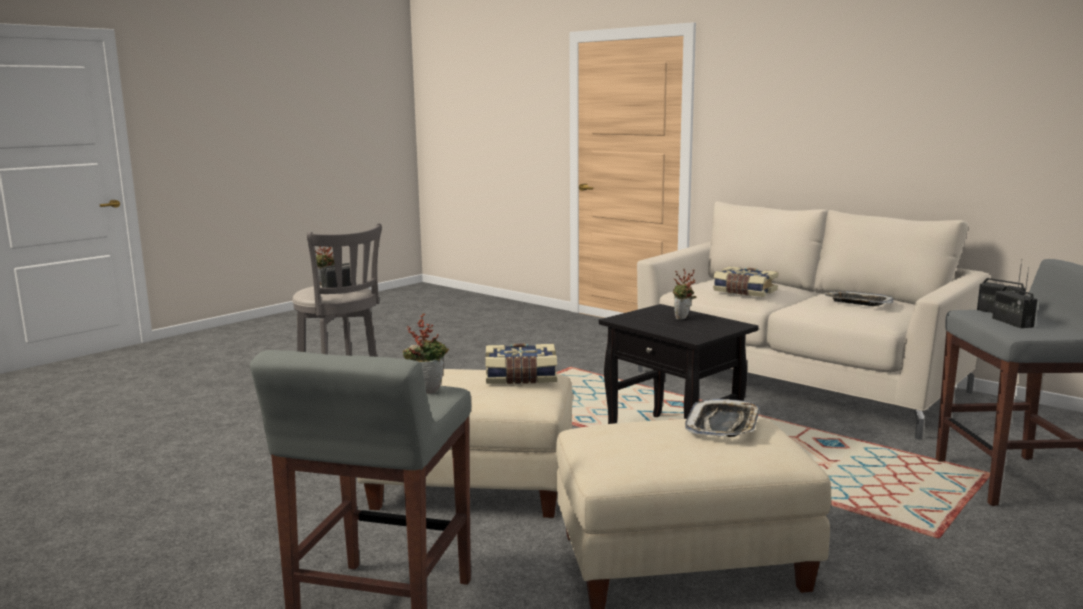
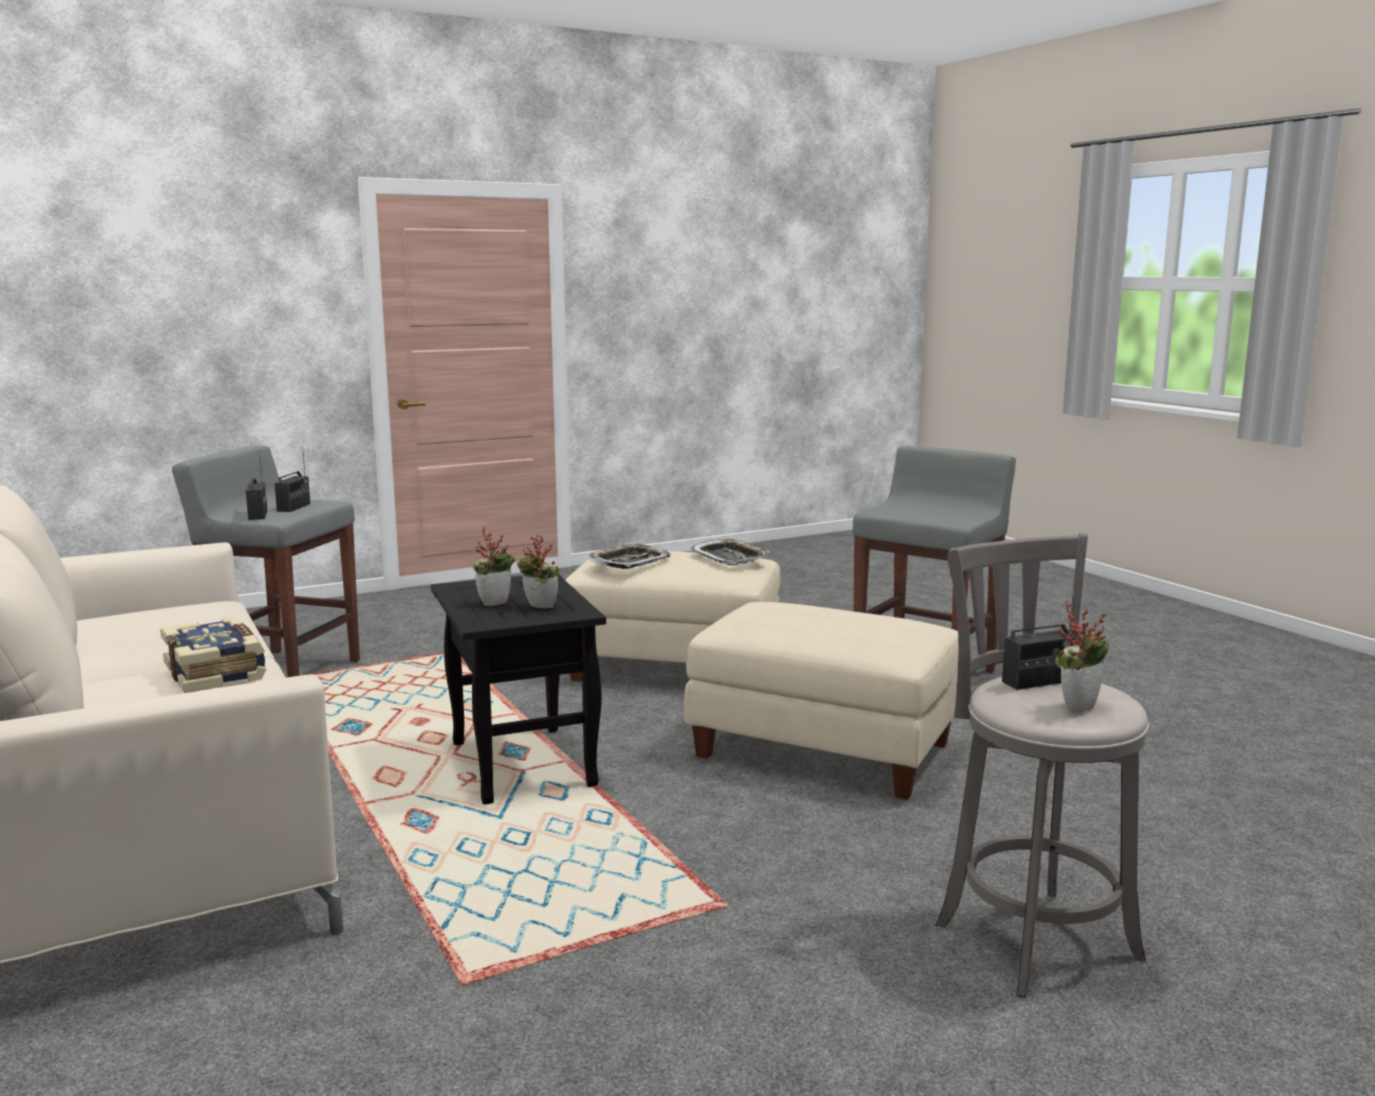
camera: 160 degrees left, 0 degrees up
potted plant [403,313,449,394] -> potted plant moved to [517,535,559,608]
book [486,344,557,384] -> none
tray [824,291,893,306] -> tray moved to [690,539,770,565]

